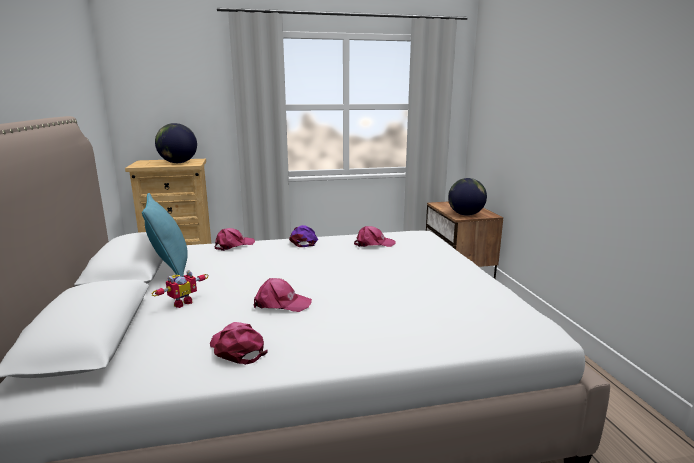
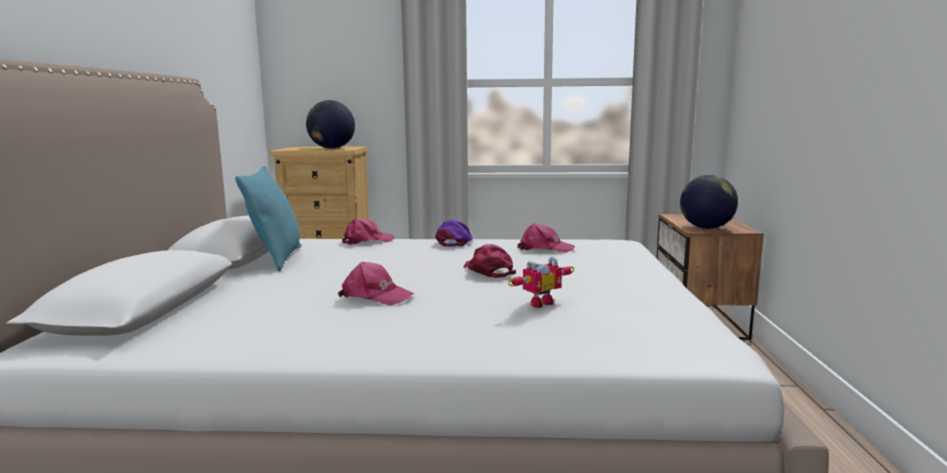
camera: 15 degrees right, 5 degrees down
toy robot [151,270,208,308] -> toy robot moved to [508,257,574,308]
pink cap [210,322,268,365] -> pink cap moved to [463,244,516,278]

